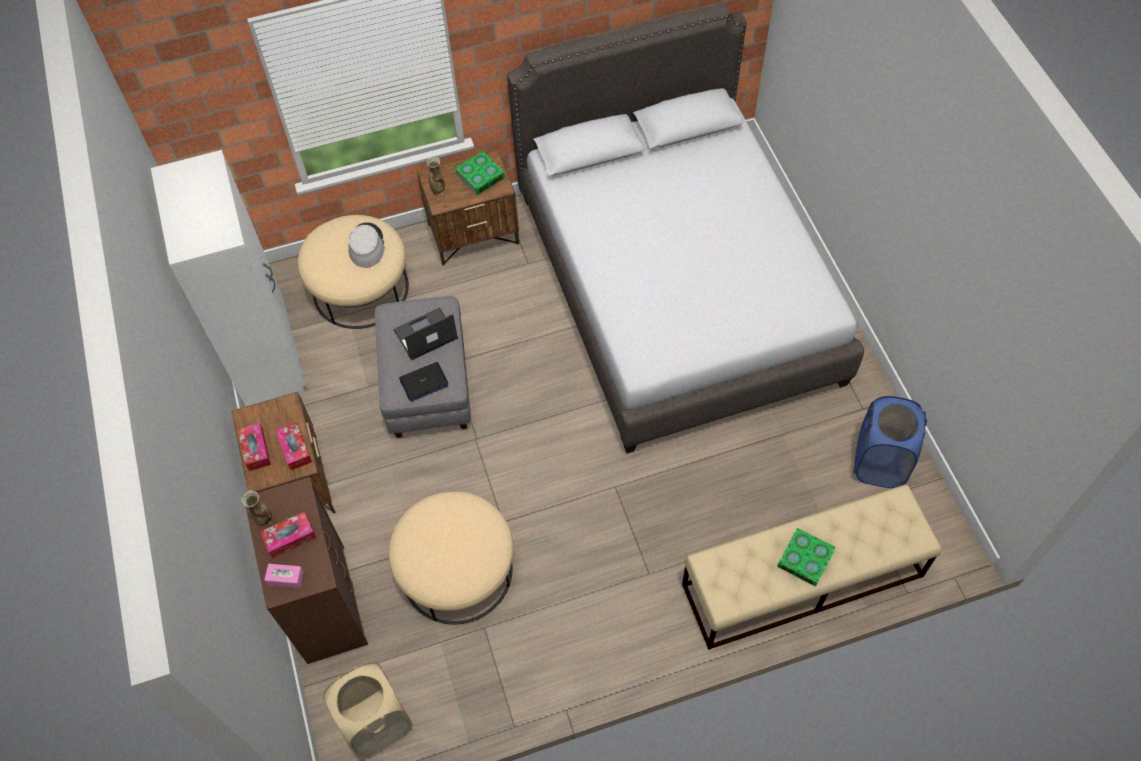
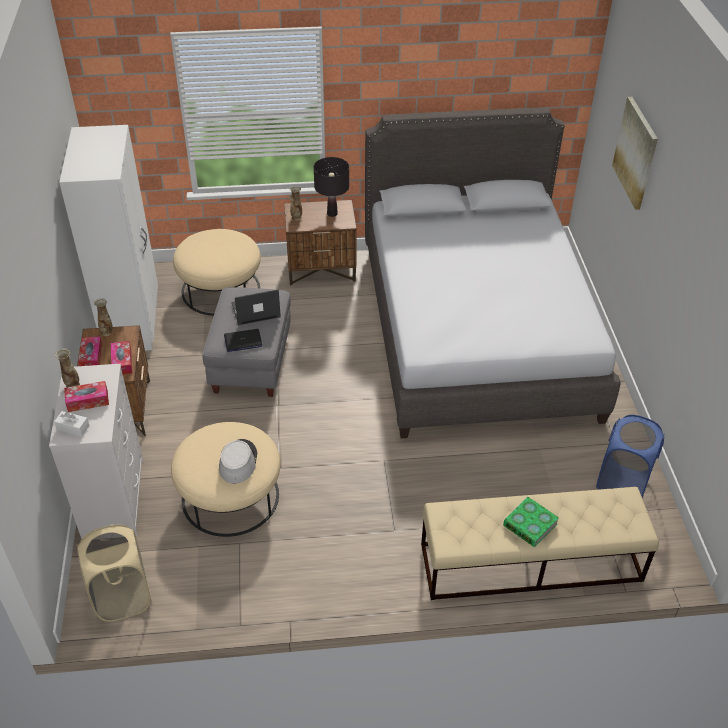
camera: 10 degrees right, 15 degrees down
brown dresser [245,477,368,664] -> white dresser [49,364,143,539]
pink tissue box [264,564,304,588] -> white tissue box [54,411,89,437]
grey hat [349,222,385,268] -> grey hat moved to [219,439,257,484]
book [455,151,505,195] -> black table lamp [314,157,349,217]
none -> vase [94,298,113,336]
none -> picture [612,97,658,210]

